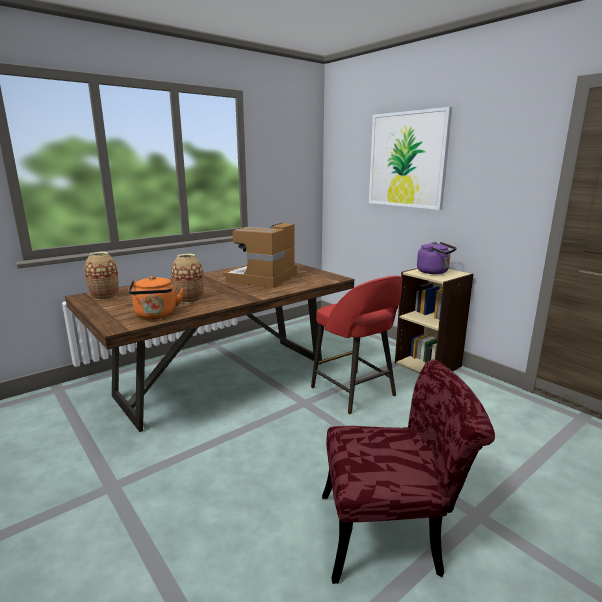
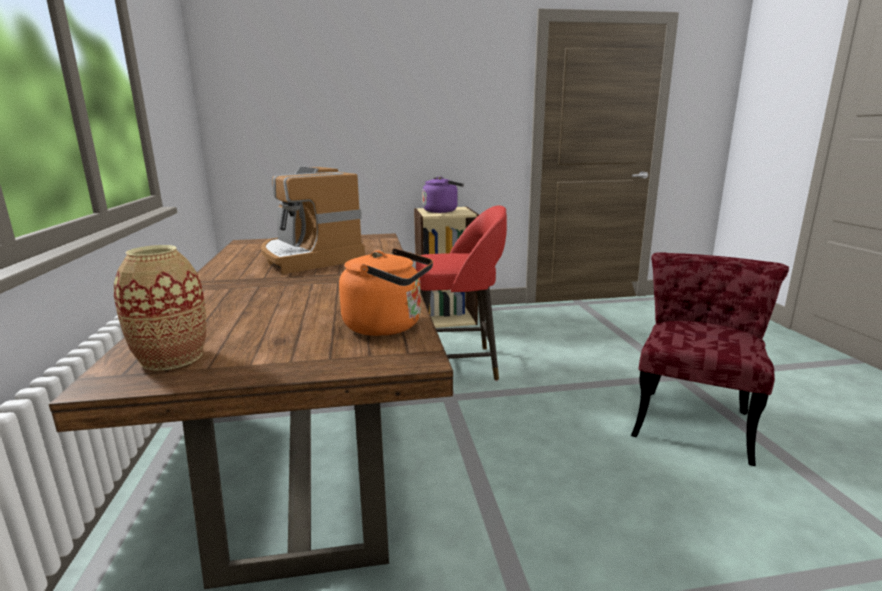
camera: 60 degrees left, 0 degrees up
vase [172,254,204,303] -> none
picture [369,107,452,210] -> none

